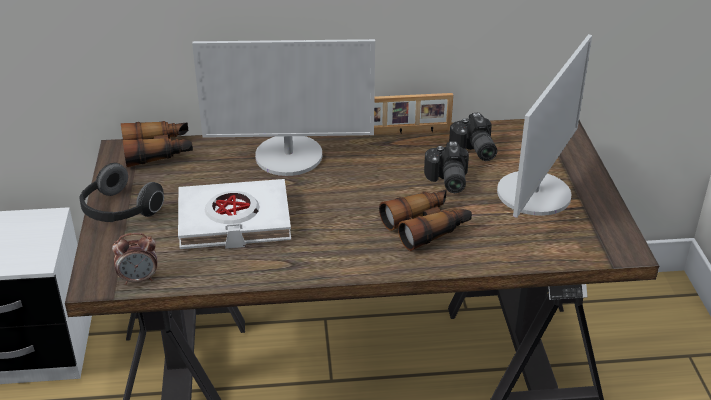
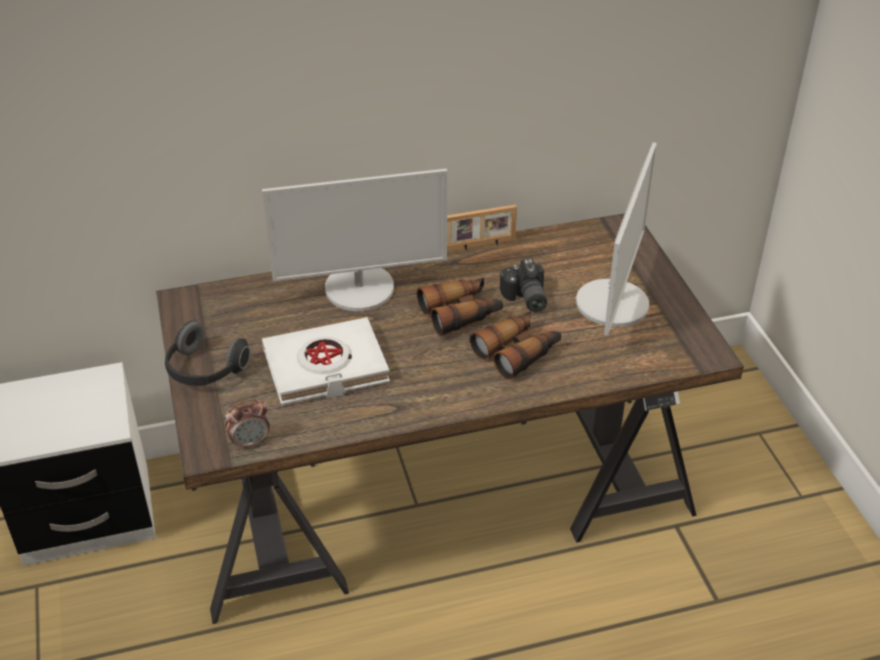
camera: 10 degrees left, 5 degrees up
binoculars [121,121,193,167] -> binoculars moved to [417,278,503,336]
camera [449,112,497,161] -> none

